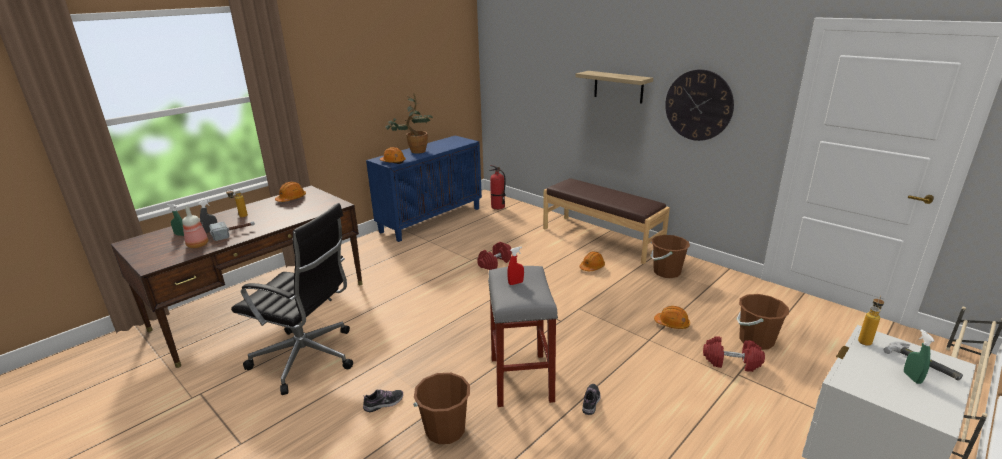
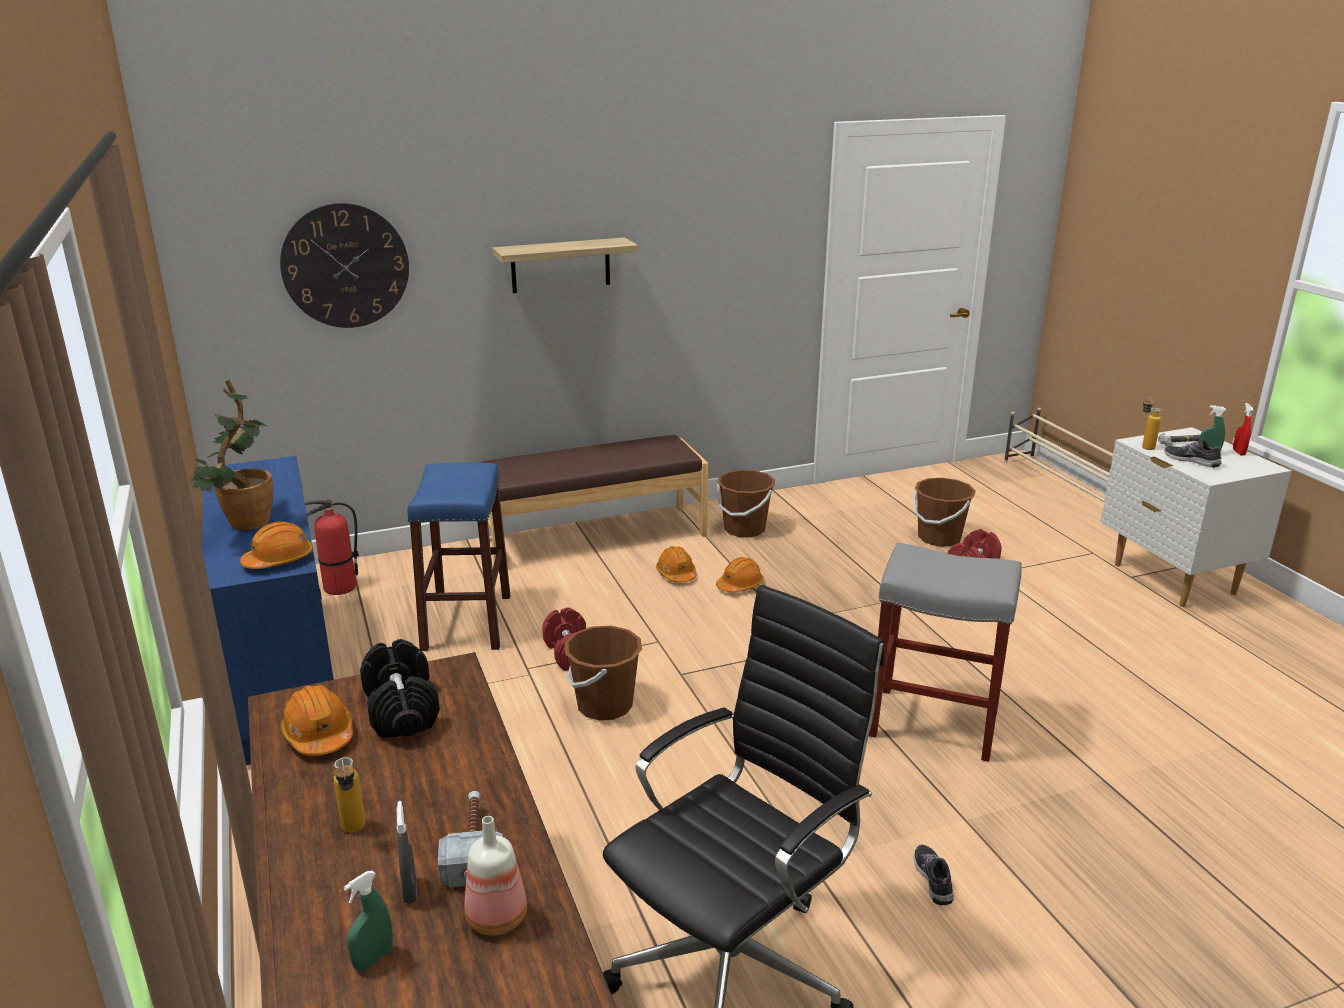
camera: 65 degrees left, 0 degrees up
brown bucket [413,373,470,444] -> brown bucket moved to [565,626,642,721]
red spray bottle [507,247,524,285] -> red spray bottle moved to [1233,403,1254,456]
shoe [582,384,601,415] -> shoe moved to [1164,440,1221,468]
orange hard hat [654,306,690,329] -> orange hard hat moved to [716,557,764,593]
wall clock [665,69,734,141] -> wall clock moved to [280,203,409,328]
none -> black dumbbell [360,639,440,738]
none -> blue stool [407,462,510,651]

